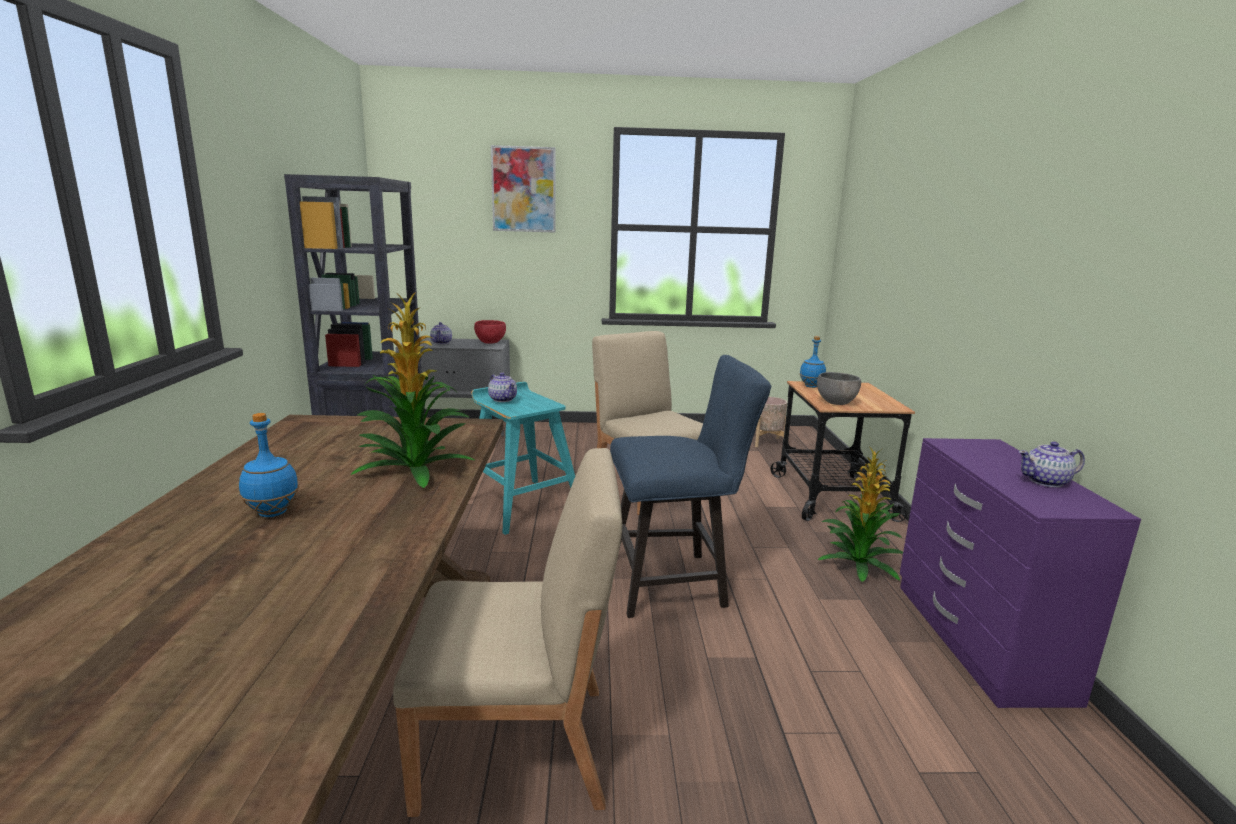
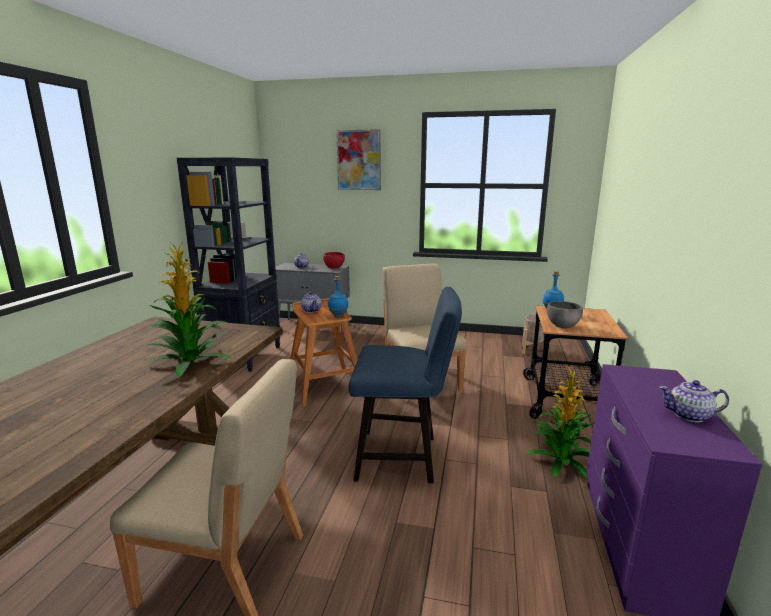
camera: 15 degrees right, 0 degrees up
blue bottle [239,413,299,517] -> blue bottle moved to [328,276,349,317]
turquoise stool [471,382,575,535] -> brown stool [290,298,357,407]

